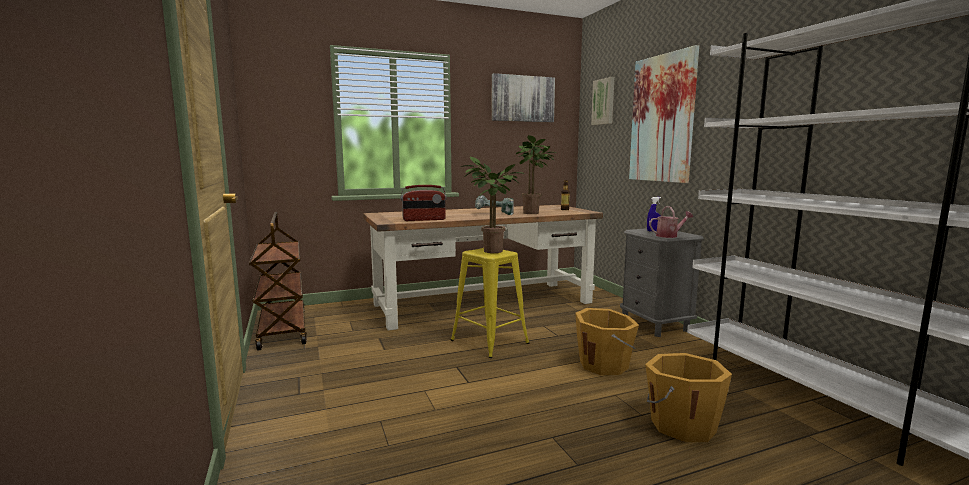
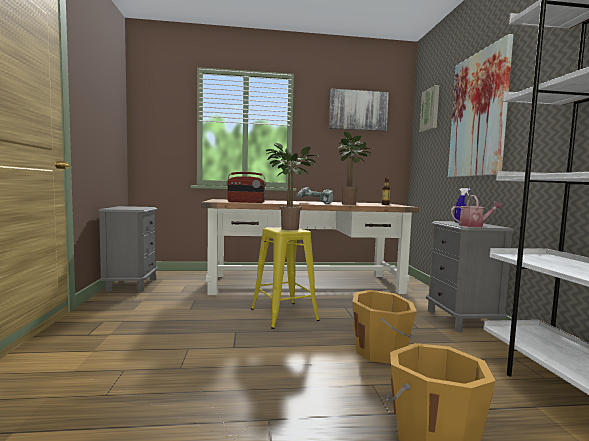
camera: 15 degrees right, 5 degrees down
brown cart [249,212,307,351] -> grey nightstand [98,206,158,292]

